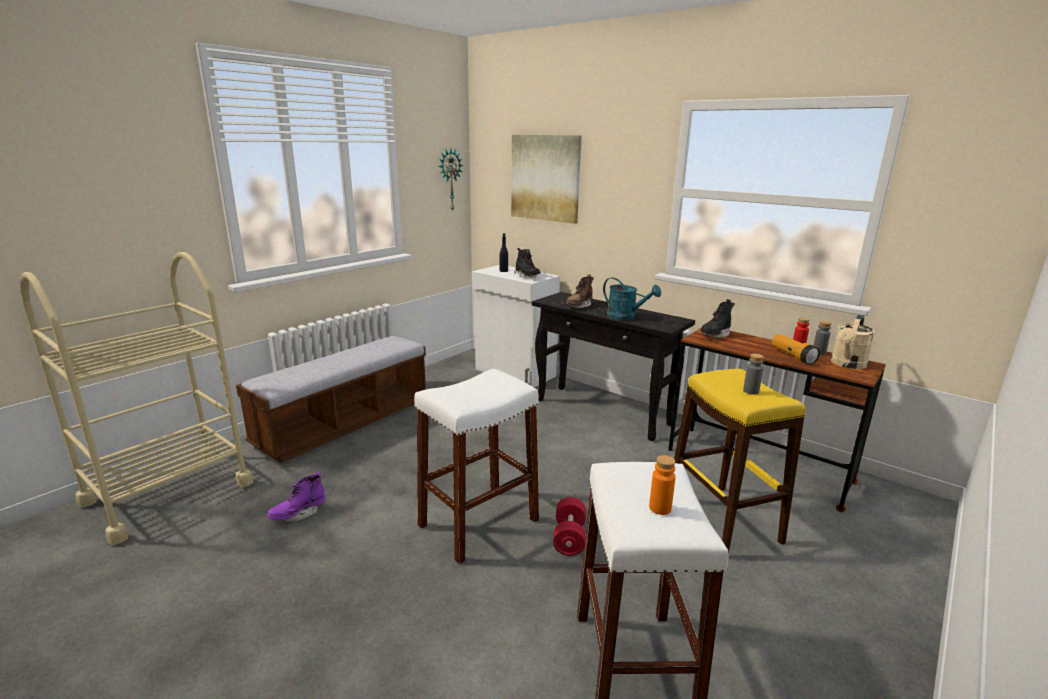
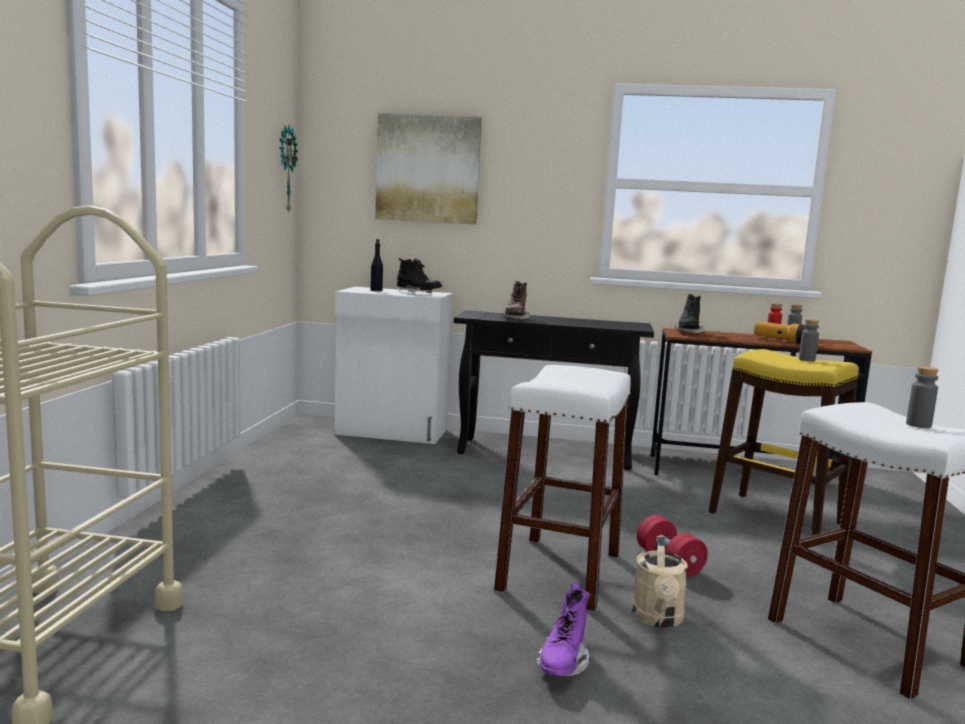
camera: 30 degrees left, 10 degrees down
bench [236,336,426,463] -> none
purple boot [267,471,326,522] -> purple boot moved to [535,583,590,677]
turquoise watering can [603,278,661,320] -> none
orange bottle [649,455,676,515] -> grey bottle [906,366,939,428]
beige watering can [831,315,875,369] -> beige watering can moved to [632,536,688,628]

